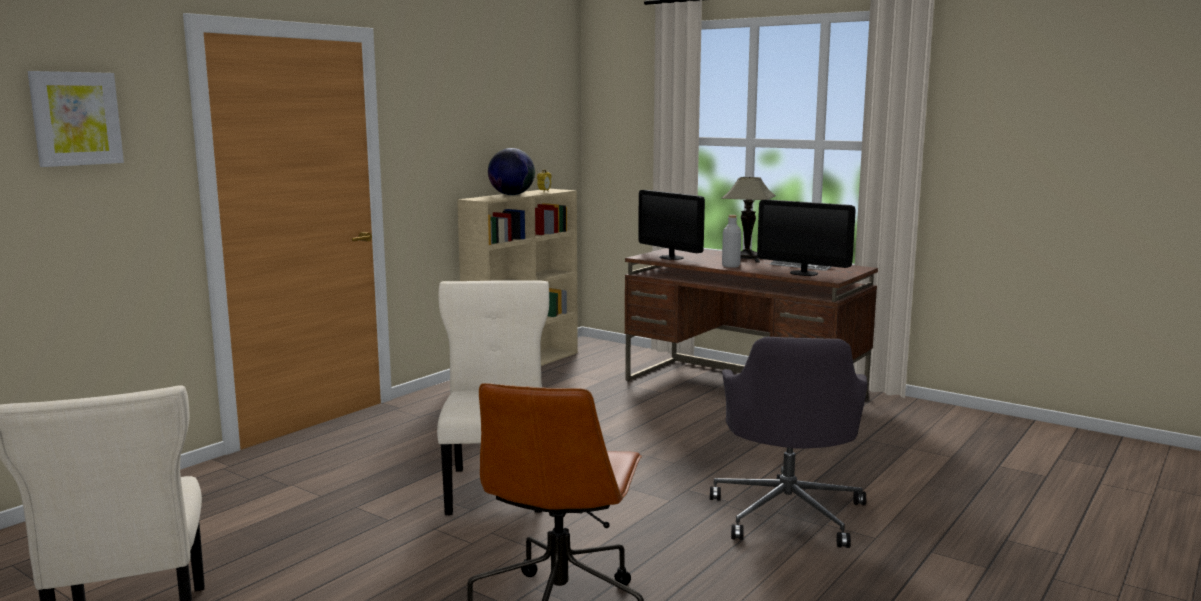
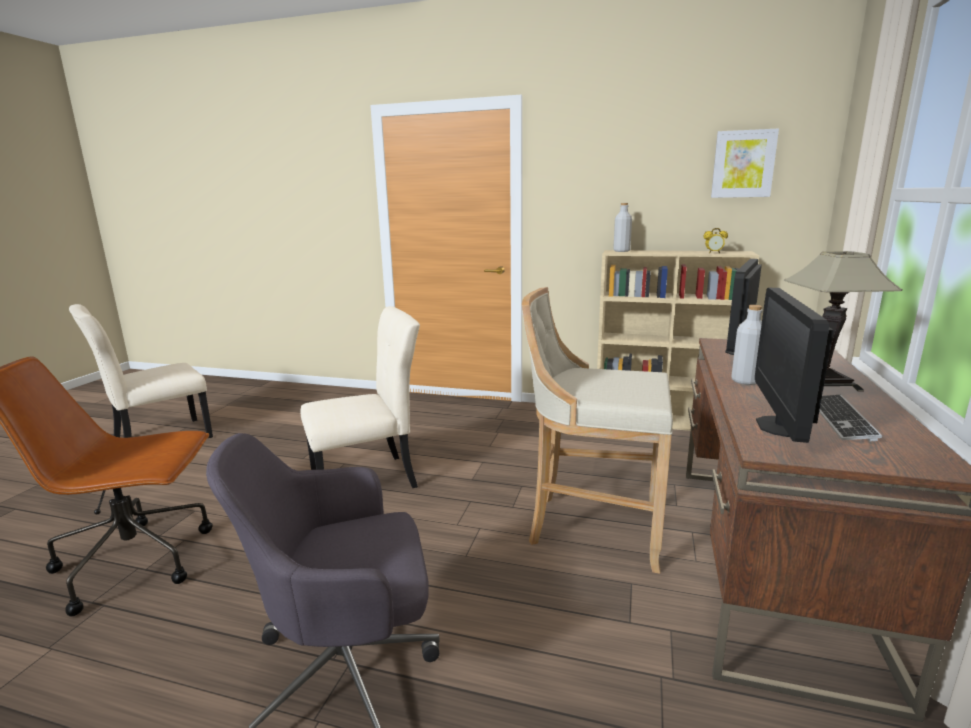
camera: 70 degrees right, 5 degrees up
picture [27,71,124,167] -> picture moved to [711,128,779,198]
globe [488,148,535,195] -> none
none -> beige stool [522,287,673,573]
none -> grey bottle [613,203,632,252]

